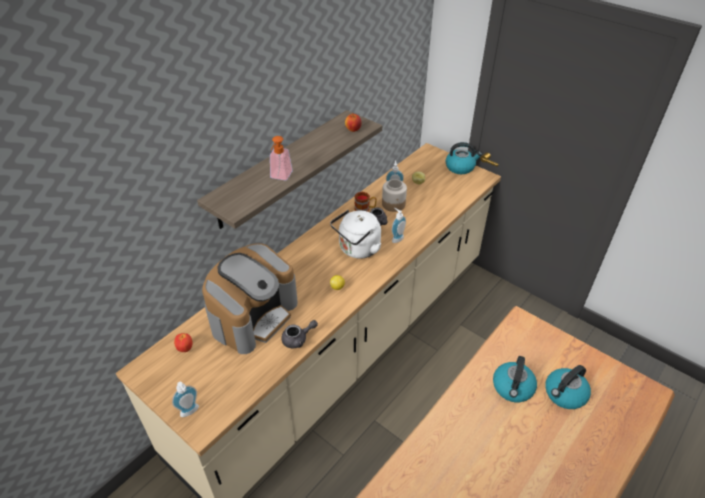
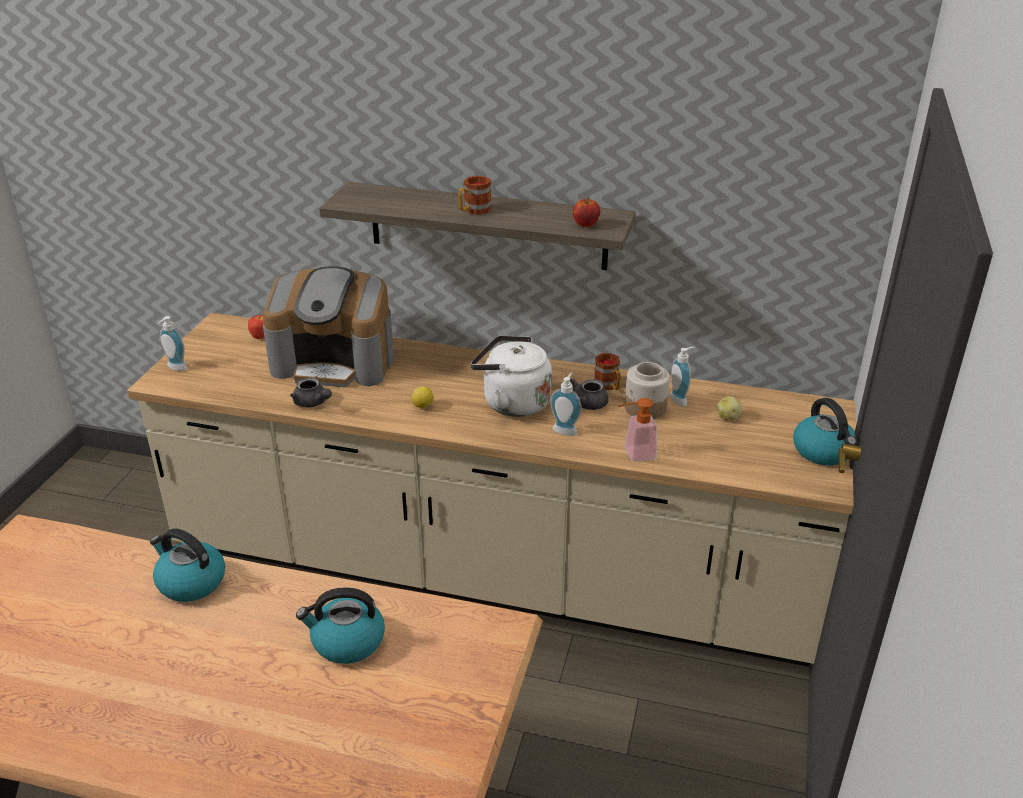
camera: 65 degrees right, 10 degrees down
soap dispenser [270,136,293,180] -> soap dispenser moved to [619,398,657,461]
kettle [545,365,591,409] -> kettle moved to [150,528,225,602]
none -> mug [458,176,492,215]

